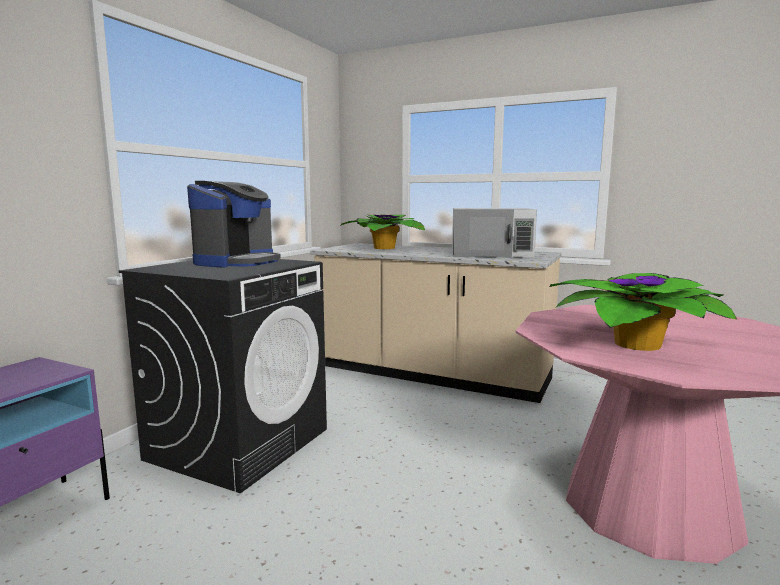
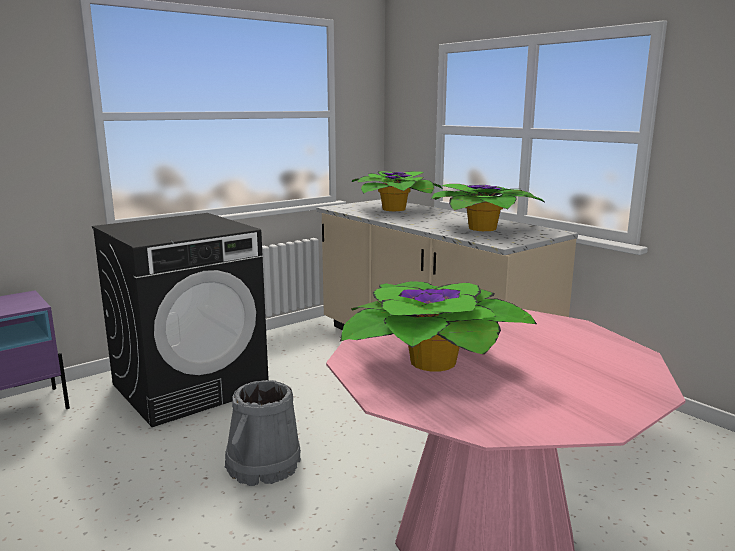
camera: 25 degrees right, 5 degrees up
coffee machine [187,181,281,268] -> none
white microwave [452,208,537,258] -> potted plant [431,184,544,231]
none -> grey bucket [225,380,301,486]

